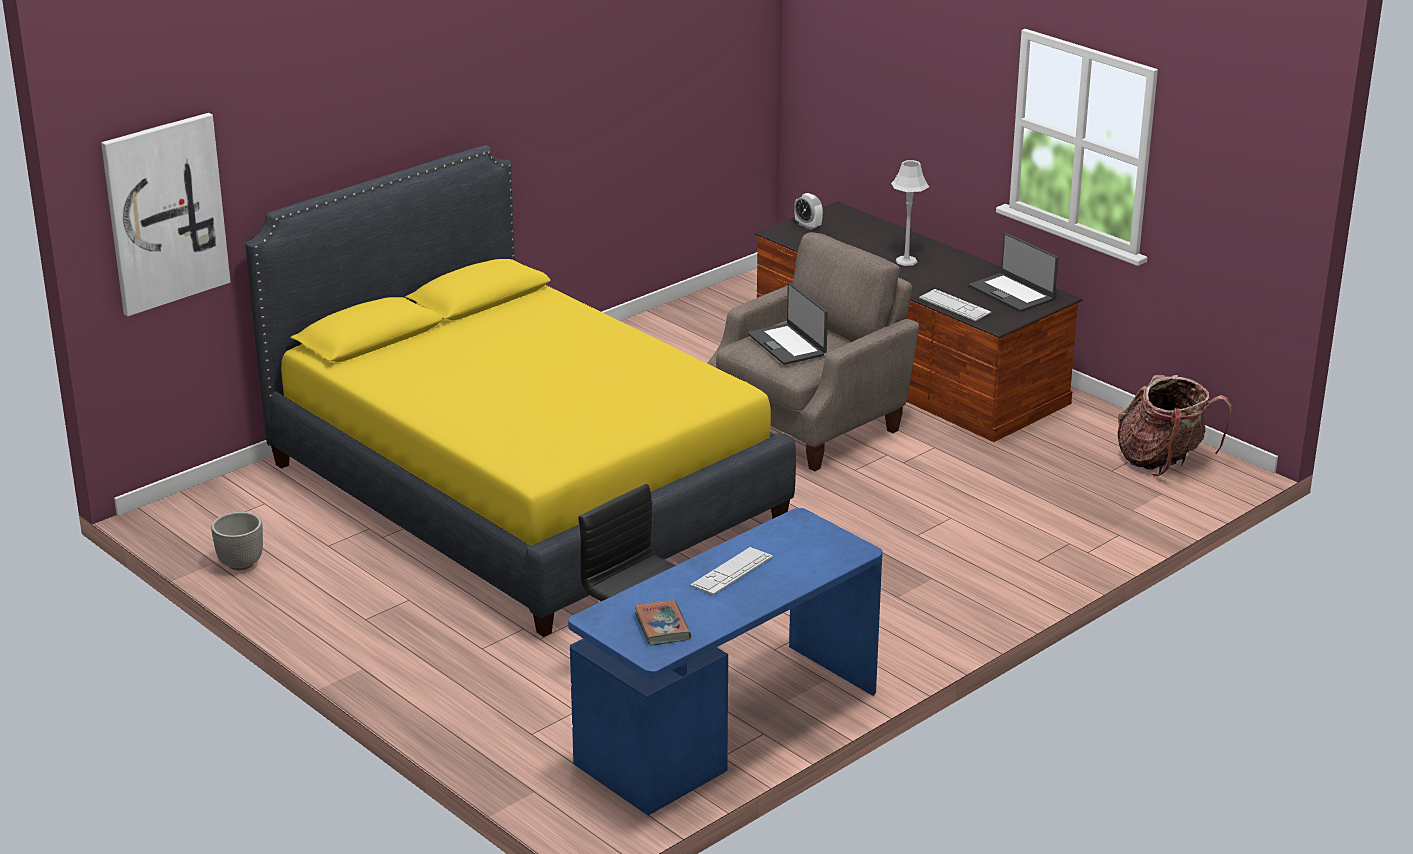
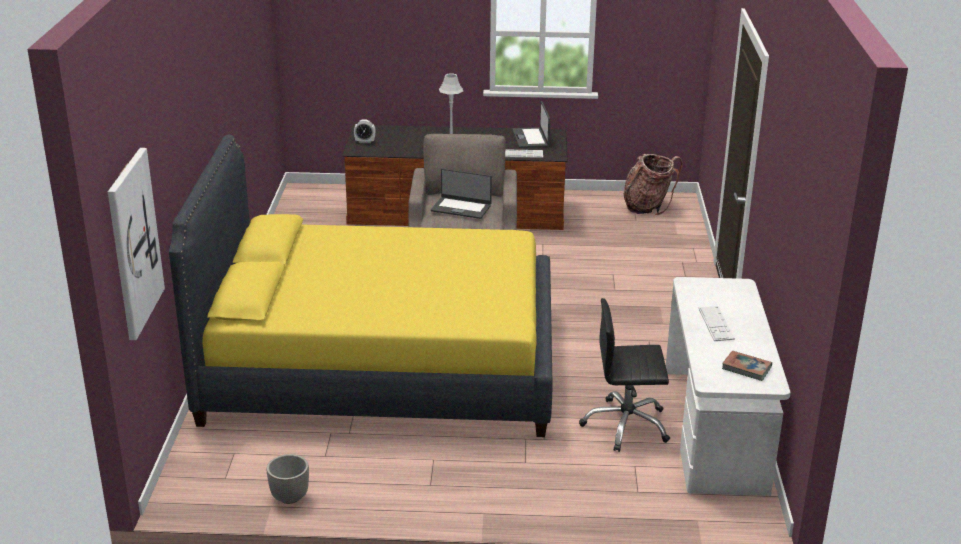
camera: 45 degrees left, 0 degrees up
blue desk [568,508,883,815] -> white desk [666,277,791,496]
laptop [969,233,1058,312] -> laptop turned 75 degrees clockwise [512,101,550,148]

